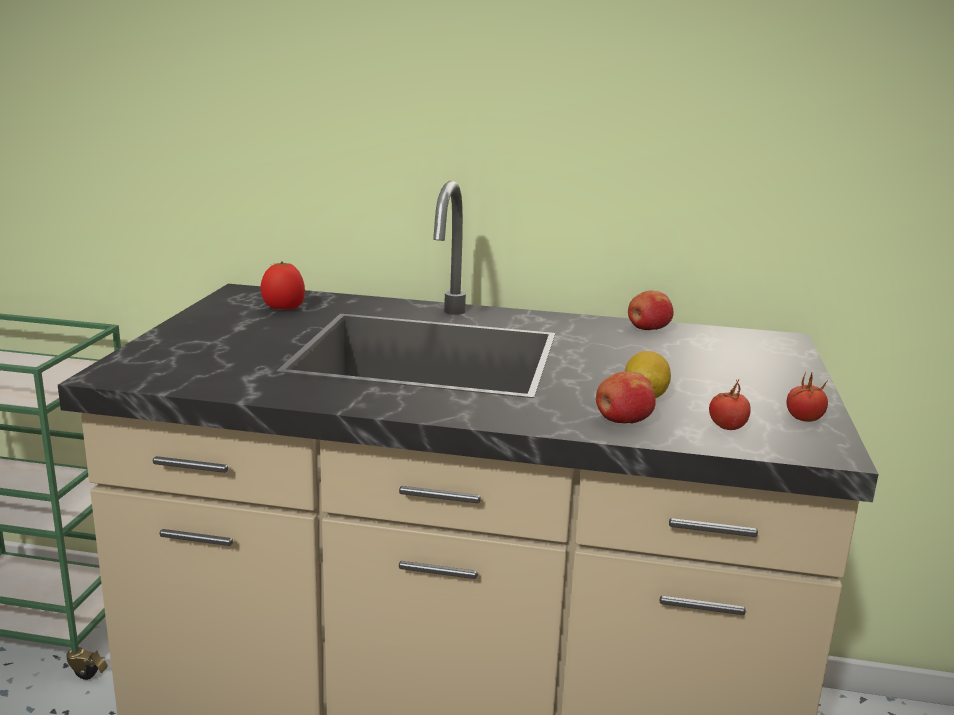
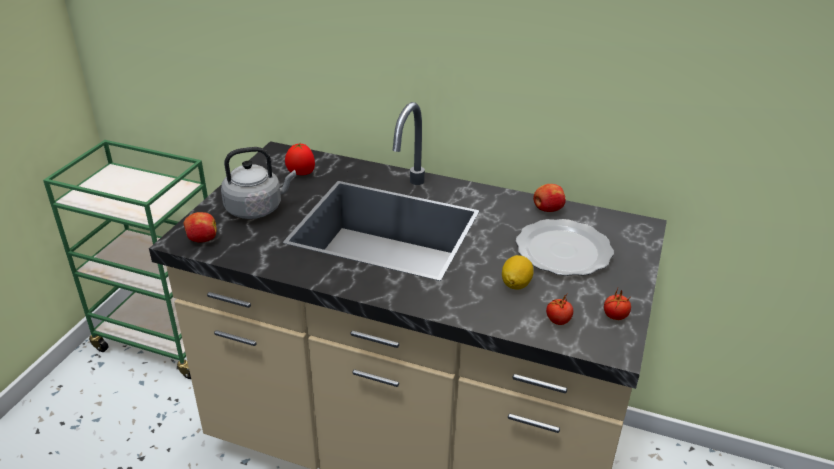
camera: 10 degrees right, 15 degrees up
apple [596,371,656,423] -> apple moved to [183,212,217,243]
none -> grey kettle [221,147,296,219]
none -> plate [516,219,614,276]

